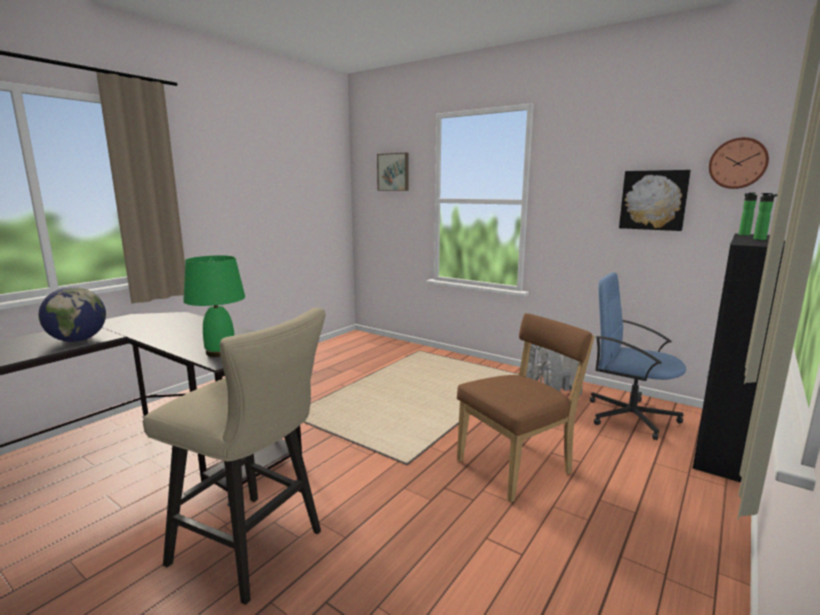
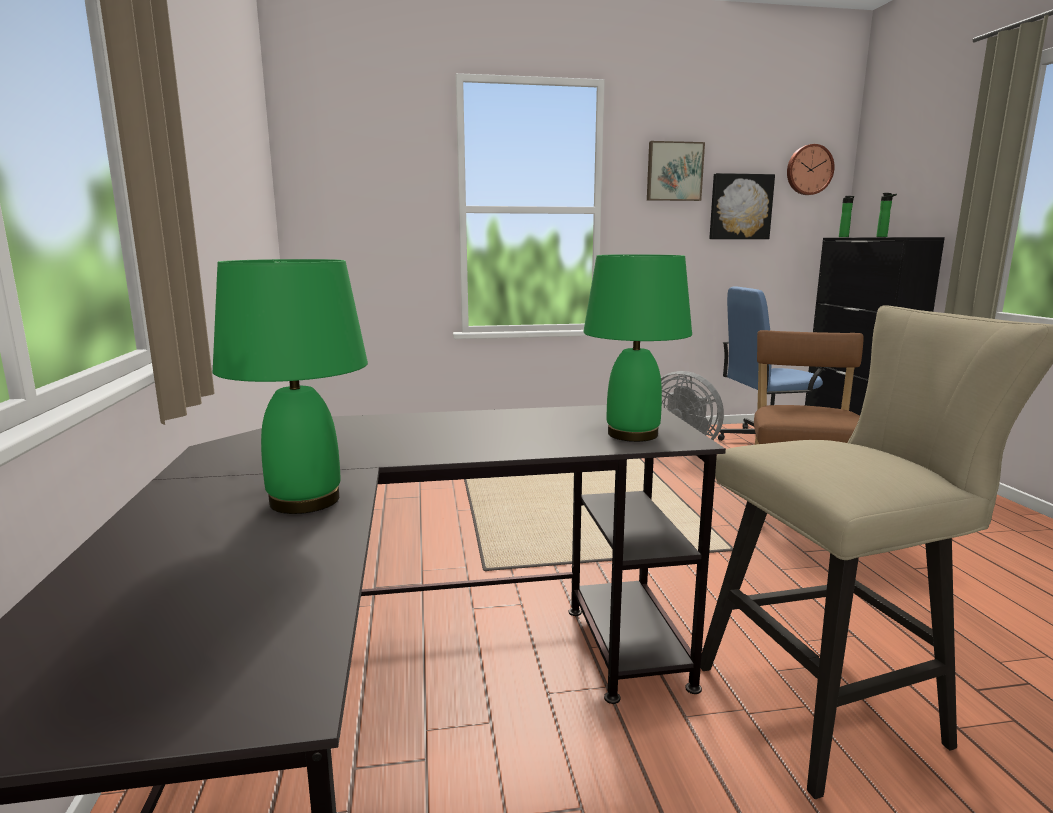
camera: 45 degrees left, 0 degrees up
globe [38,287,106,342] -> green table lamp [213,259,368,514]
picture [377,153,408,191] -> picture moved to [647,141,705,201]

